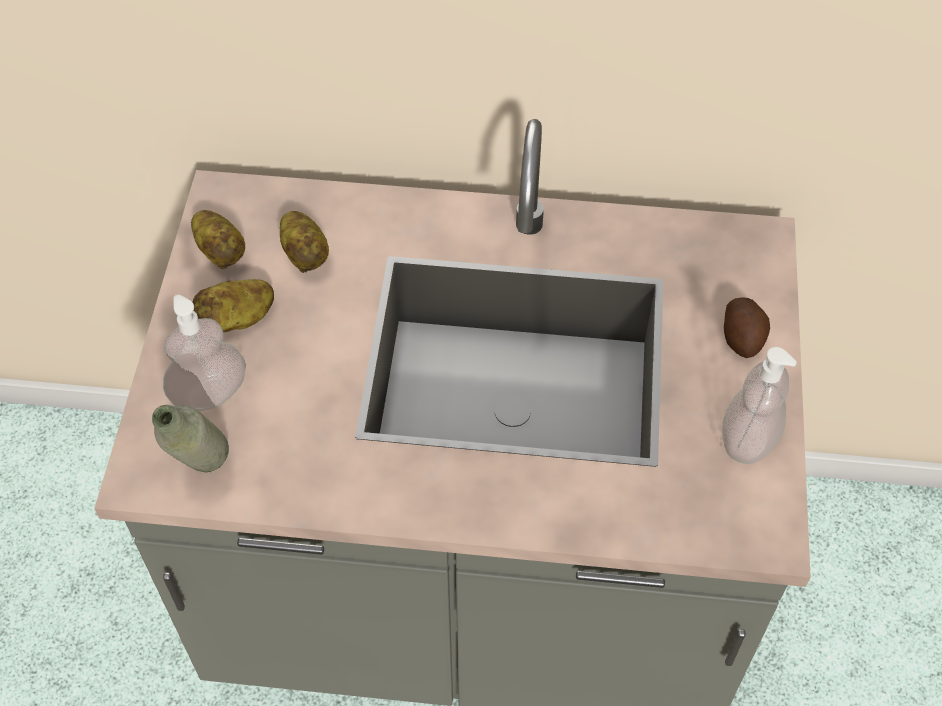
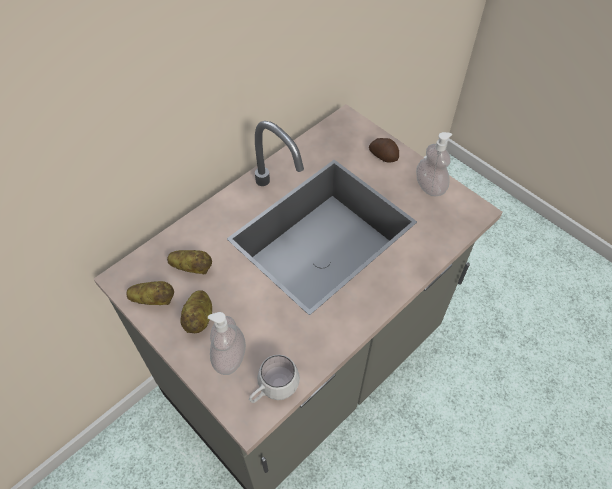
camera: 50 degrees left, 0 degrees up
grey bottle [152,405,229,472] -> white mug [249,355,300,403]

